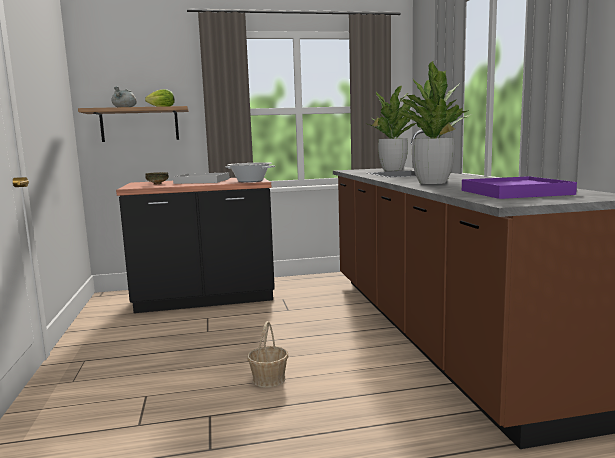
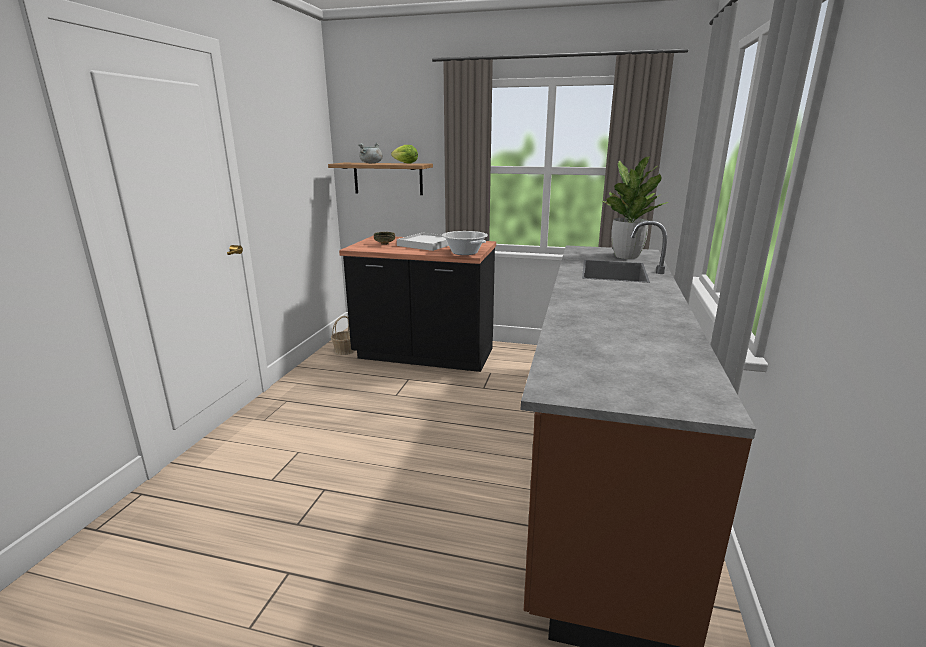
camera: 25 degrees right, 10 degrees up
basket [247,321,288,388] -> basket moved to [331,316,355,355]
potted plant [400,61,473,184] -> none
purple tray [462,176,577,199] -> none

